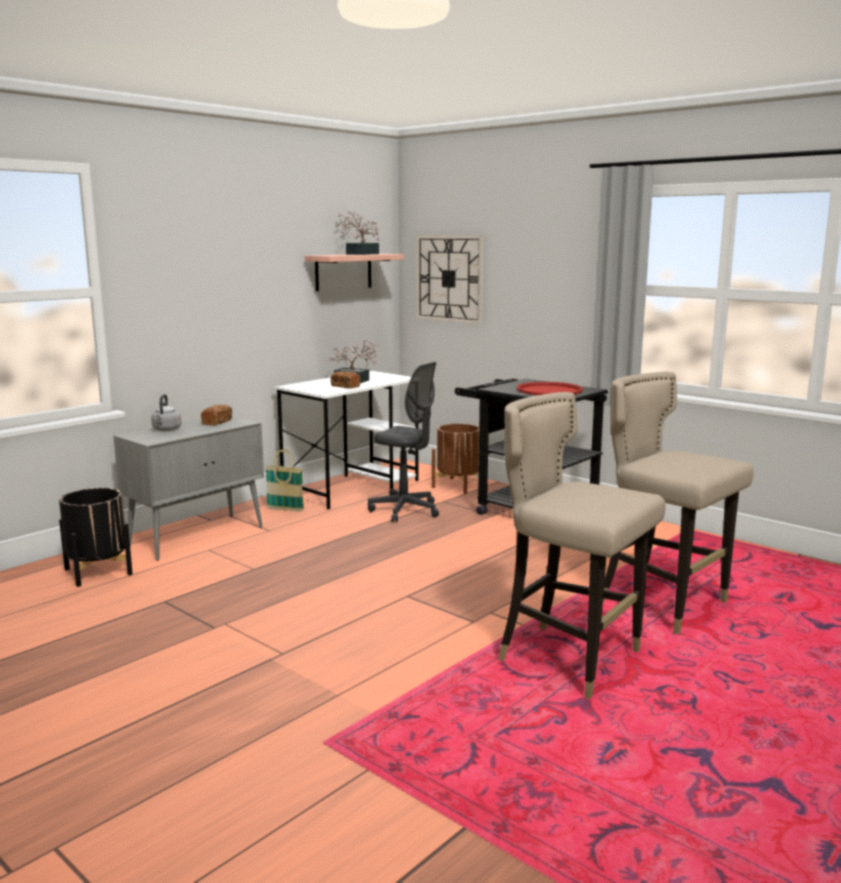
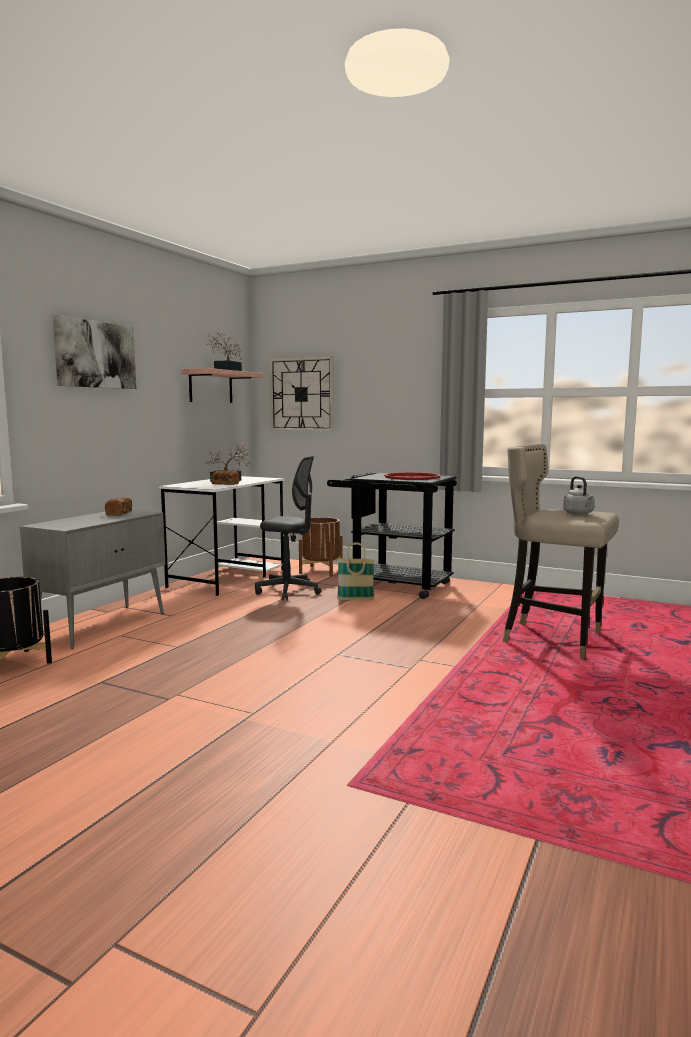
camera: 15 degrees left, 5 degrees down
grey kettle [151,394,181,431] -> grey kettle moved to [563,476,595,514]
basket [265,449,304,511] -> basket moved to [337,542,375,600]
beige stool [498,392,666,700] -> none
none -> picture [53,315,136,389]

